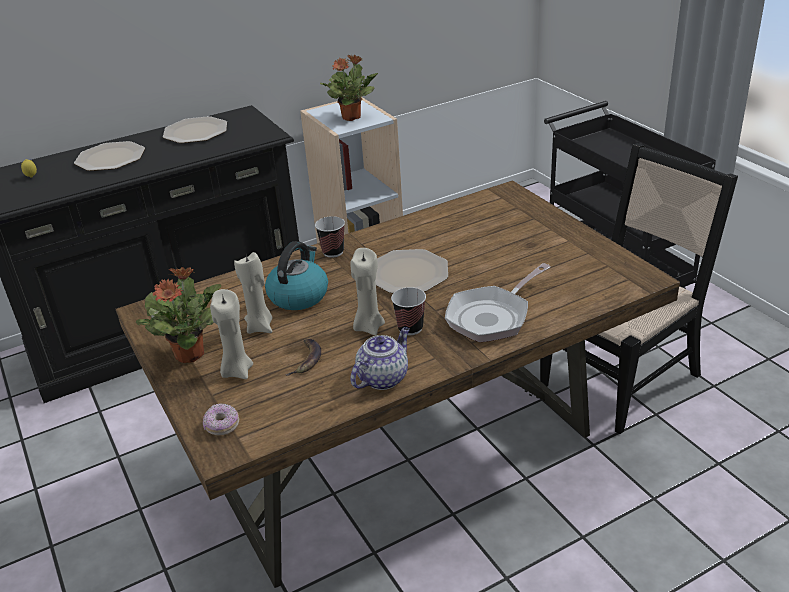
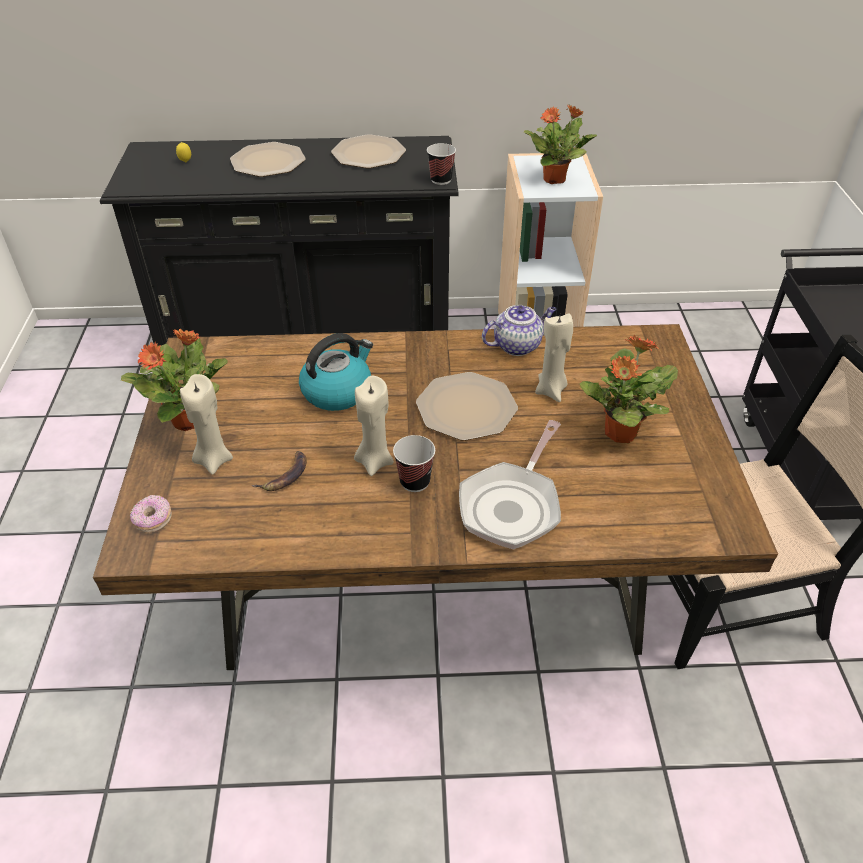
camera: 25 degrees right, 10 degrees up
beige candle [234,252,273,334] -> beige candle moved to [535,313,573,402]
cup [315,216,345,258] -> cup moved to [427,143,456,185]
teapot [350,327,410,390] -> teapot moved to [482,305,556,356]
frying pan [445,263,551,342] -> frying pan turned 45 degrees counterclockwise [459,420,561,549]
none -> potted plant [580,335,678,443]

